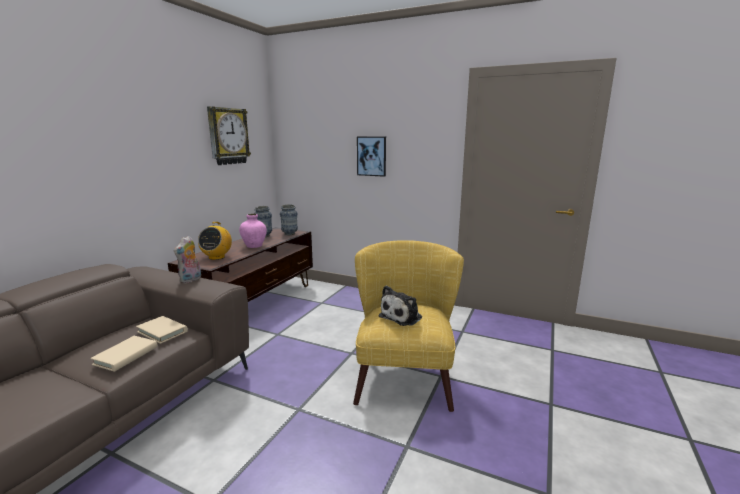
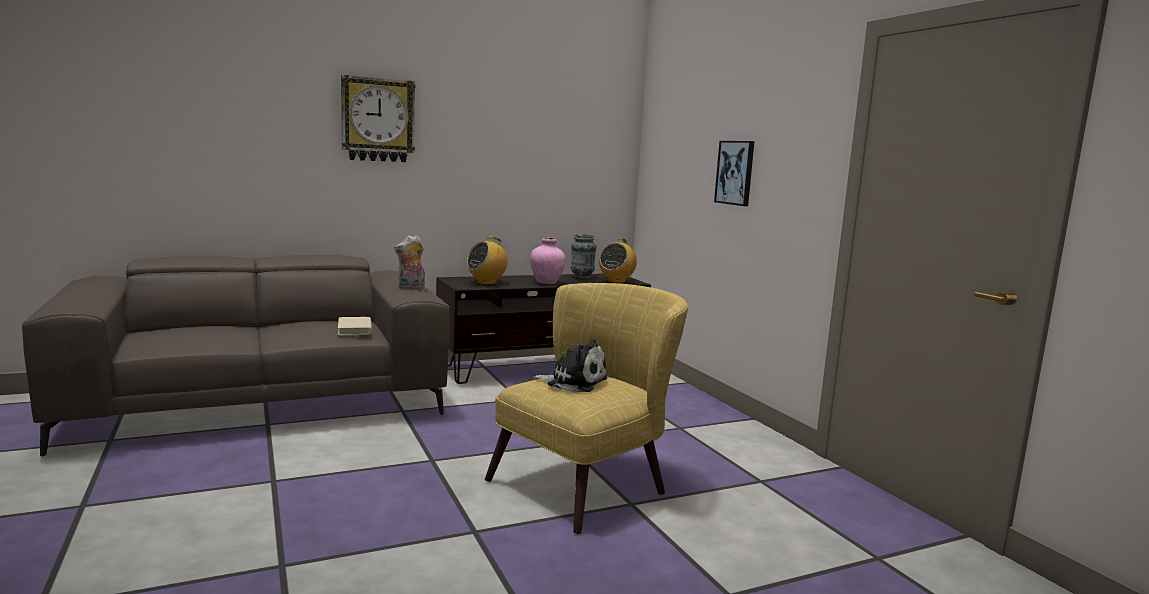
camera: 40 degrees right, 5 degrees down
beige book [90,336,157,372] -> none
wall clock [207,106,251,165] -> wall clock moved to [341,75,416,162]
vase [280,205,298,235] -> radio [599,238,637,283]
plush toy [379,286,422,326] -> plush toy turned 150 degrees counterclockwise [533,339,607,392]

